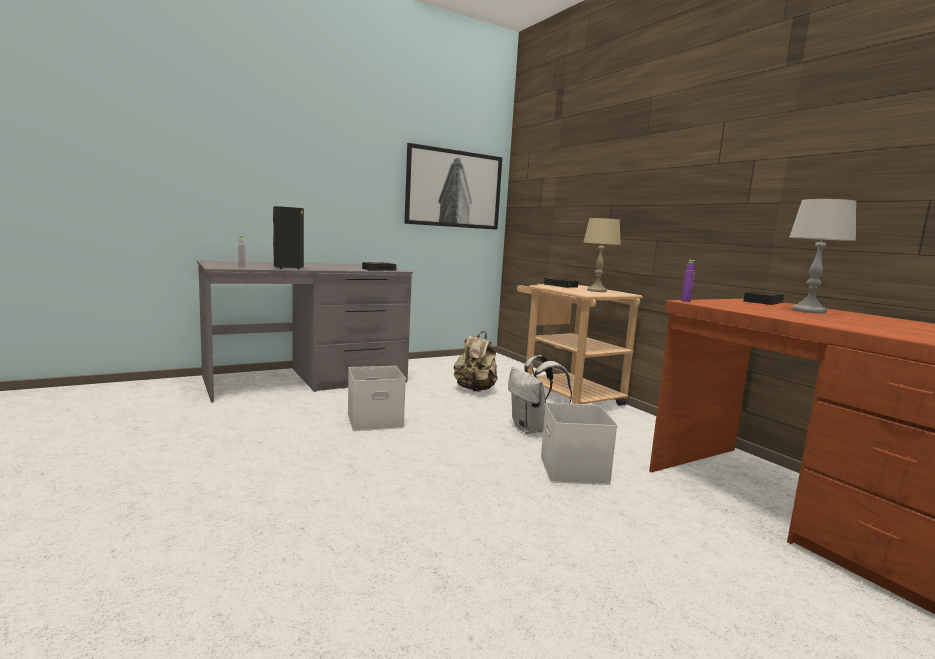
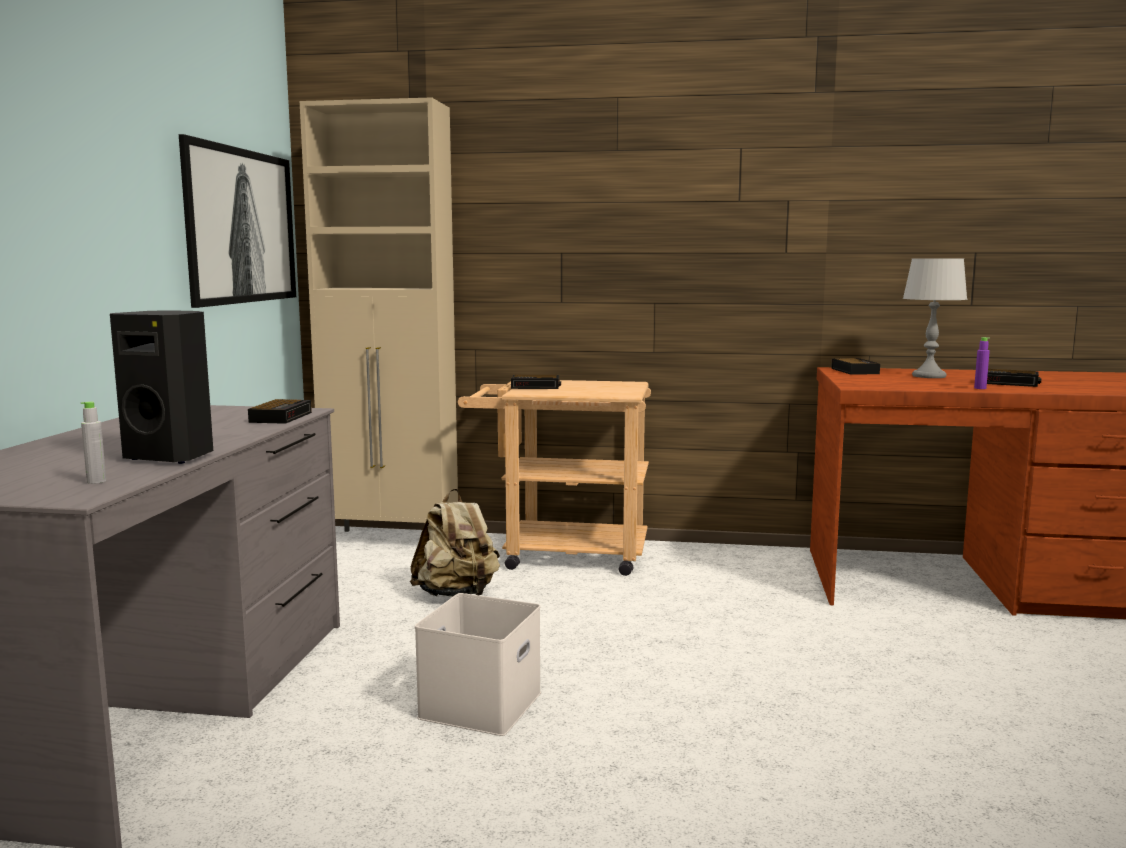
camera: 50 degrees left, 0 degrees up
white backpack [508,355,572,434] -> none
white storage box [540,403,617,485] -> none
beige table lamp [583,218,621,292] -> none
purple bottle [681,260,695,302] -> purple bottle moved to [974,337,990,389]
none -> beige cabinet [300,98,458,532]
none -> alarm clock [987,369,1042,387]

